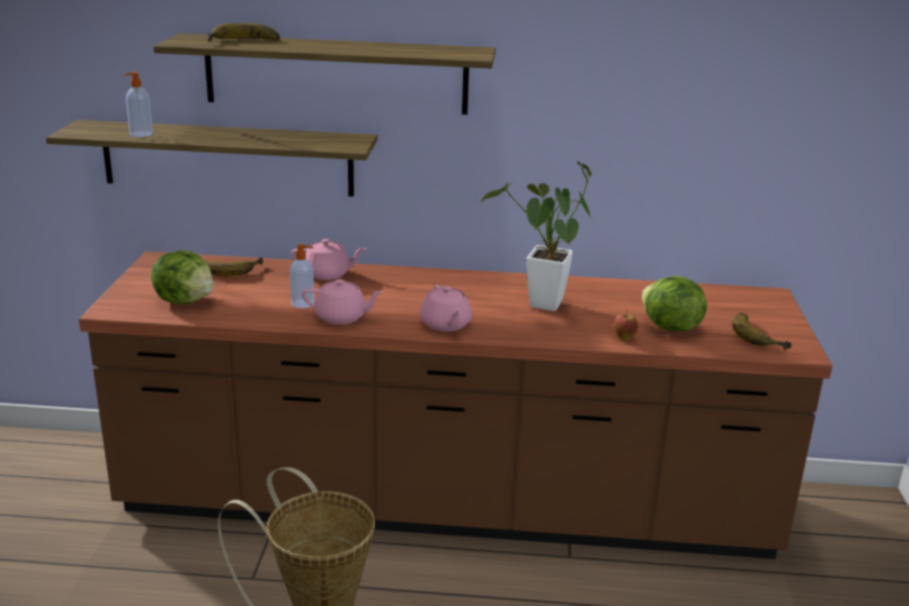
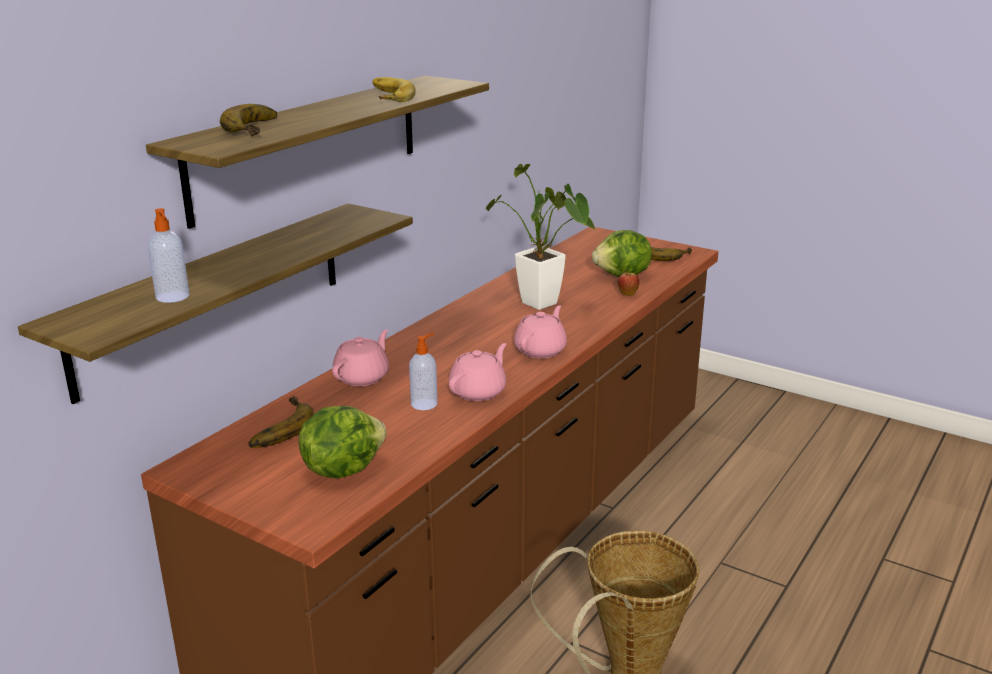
camera: 60 degrees left, 0 degrees up
pink teapot [420,285,472,332] -> pink teapot turned 75 degrees counterclockwise [514,305,567,358]
none -> banana [372,77,416,102]

